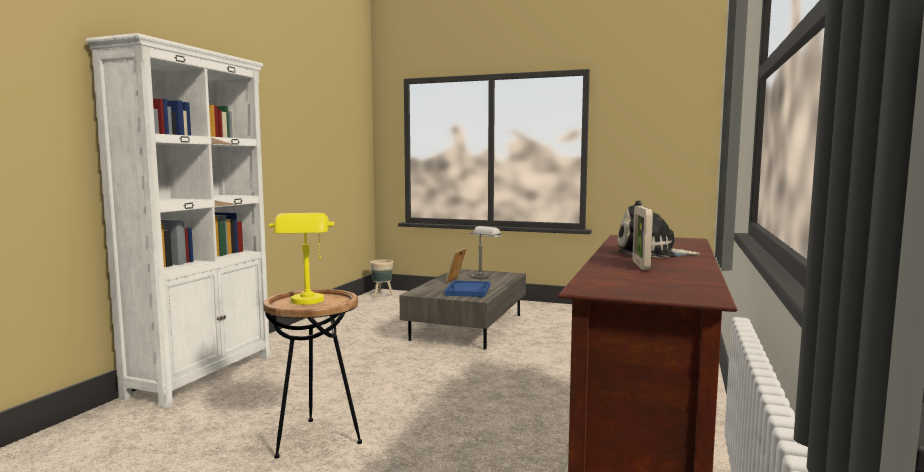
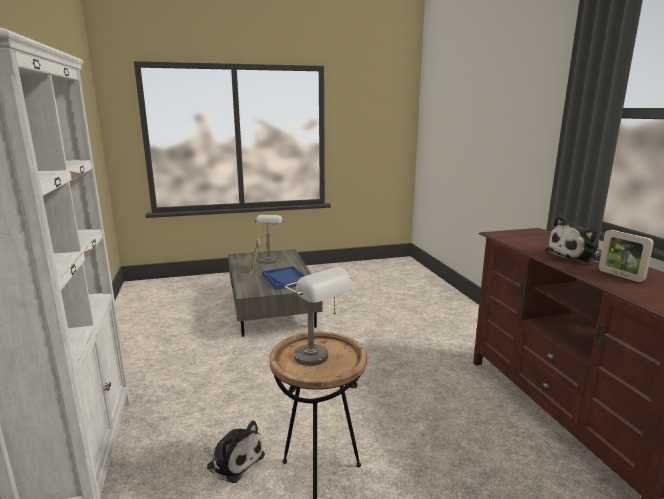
camera: 35 degrees left, 10 degrees up
yellow table lamp [269,213,335,305] -> grey table lamp [284,267,353,366]
beige planter [370,260,393,297] -> none
none -> plush toy [204,420,265,483]

